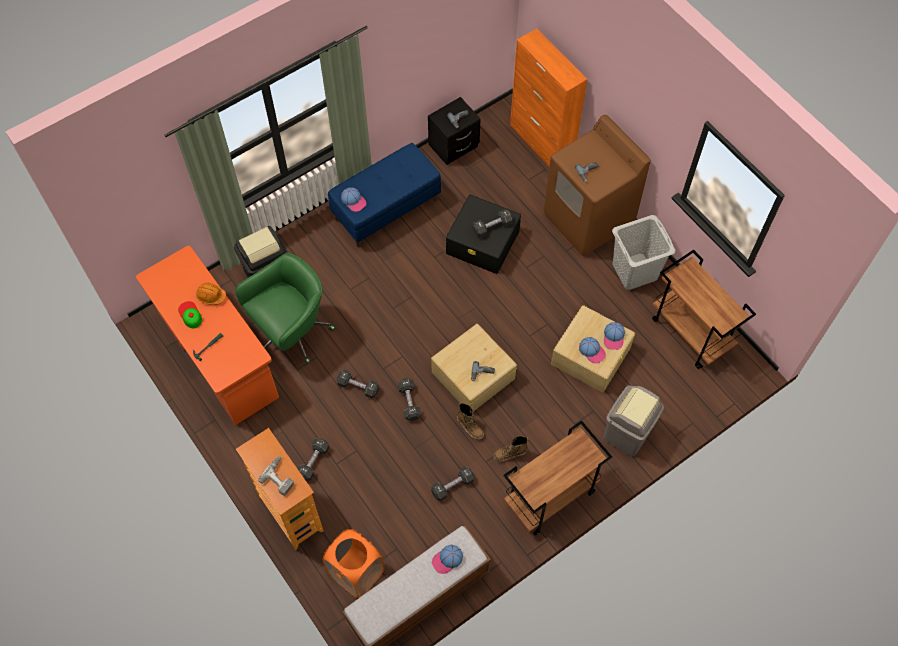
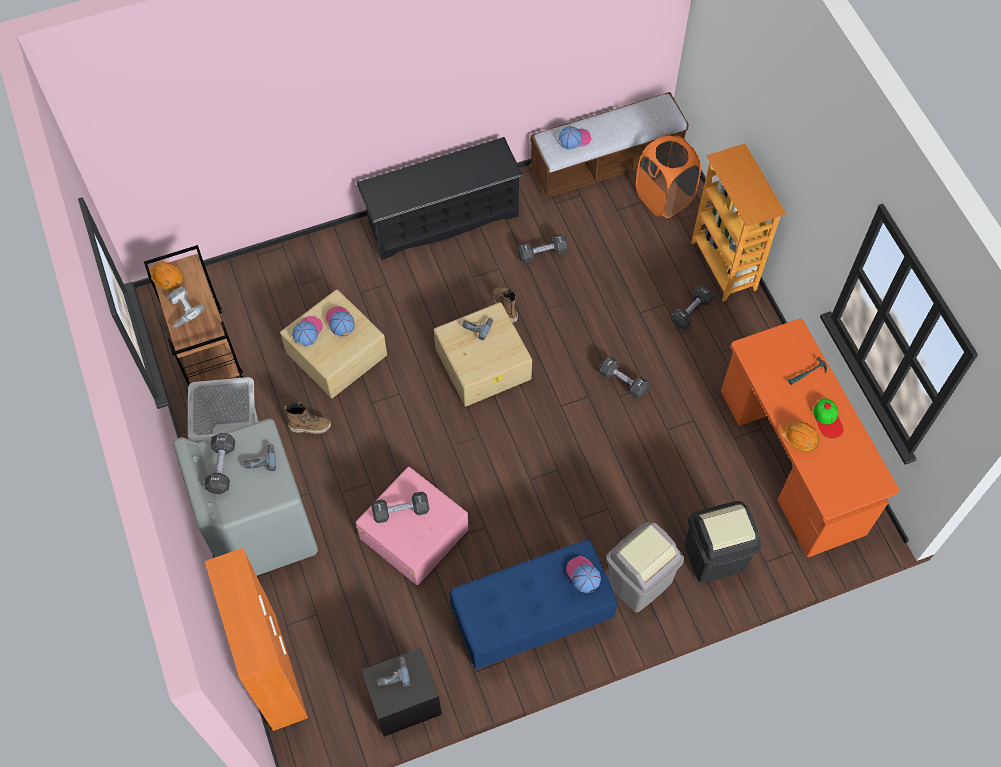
camera: 165 degrees left, 0 degrees up
green office chair [235,253,335,364] -> none
power drill [258,456,294,496] -> power drill moved to [168,286,205,328]
black dumbbell [398,378,421,421] -> black dumbbell moved to [204,433,235,494]
black storage box [446,194,521,274] -> pink storage box [356,467,469,585]
boot [493,436,529,462] -> boot moved to [284,402,331,434]
brown cart [503,420,612,535] -> black shoe rack [356,137,523,260]
brown washing machine [543,115,651,256] -> grey washing machine [173,418,318,576]
grey trash can [603,386,664,456] -> grey trash can moved to [606,522,684,612]
none -> orange hard hat [149,262,184,290]

